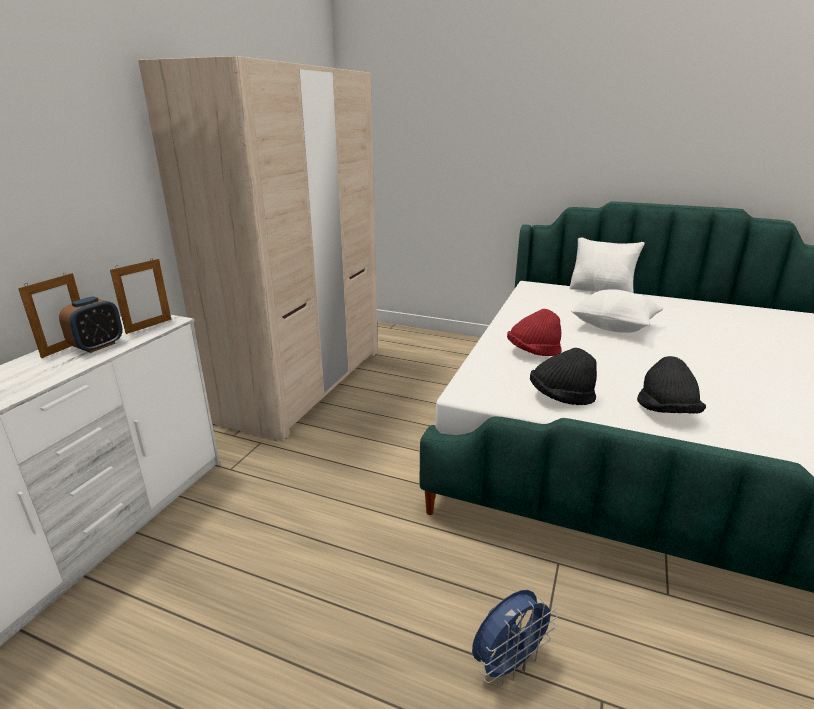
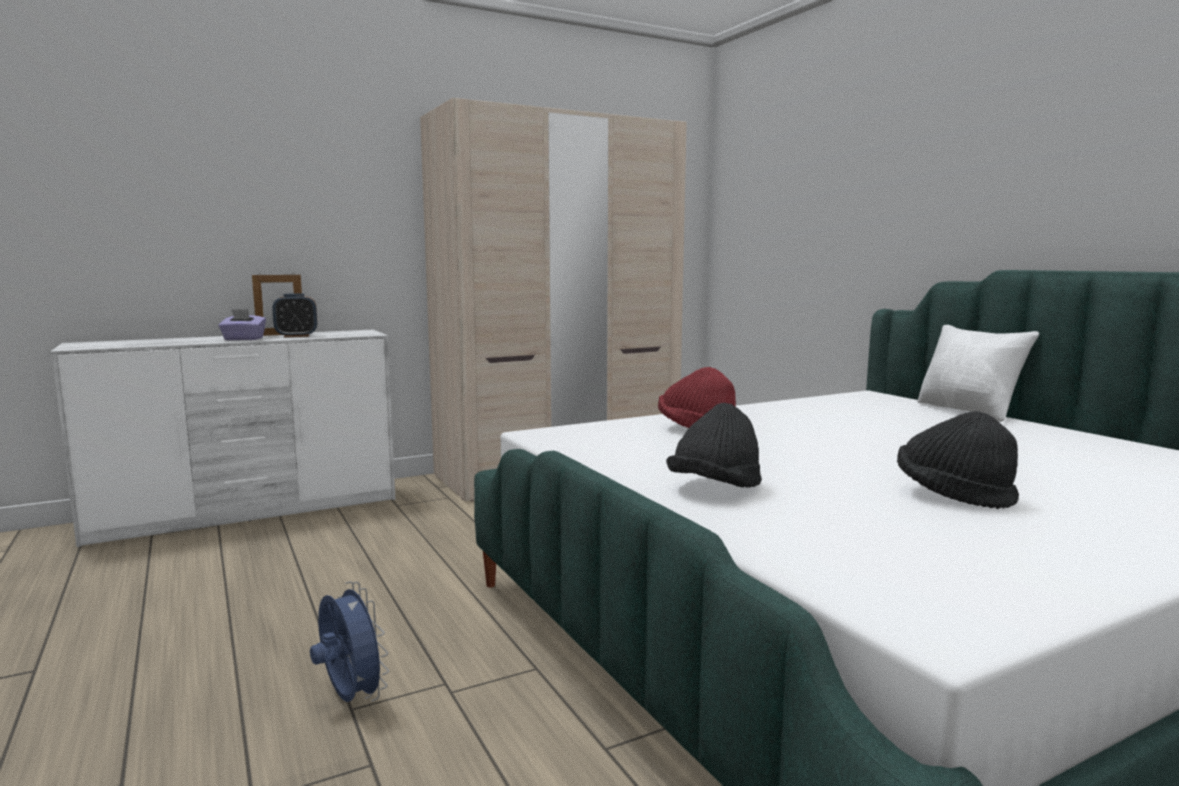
camera: 40 degrees right, 15 degrees down
picture frame [110,258,171,334] -> none
blue fan [472,590,558,685] -> blue fan turned 135 degrees counterclockwise [310,582,389,702]
black hat [530,348,597,405] -> black hat moved to [897,411,1019,509]
white pillow [571,289,663,333] -> none
none -> purple tissue box [219,309,266,340]

